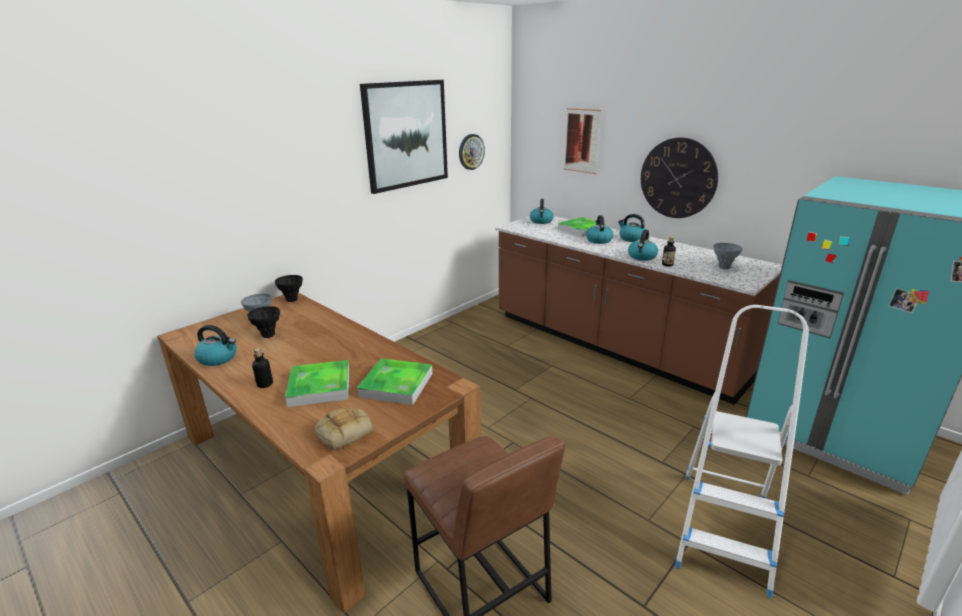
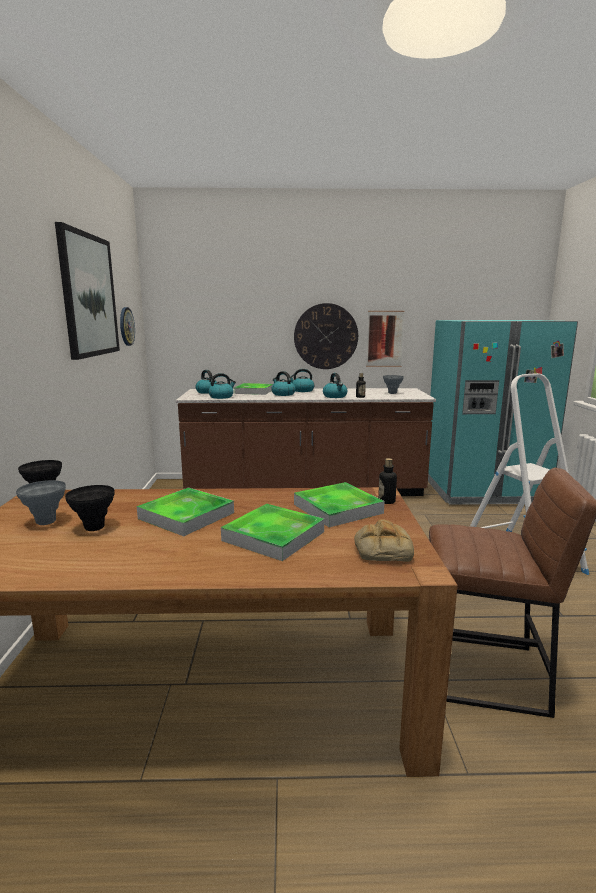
camera: 45 degrees left, 10 degrees down
kettle [194,325,237,366] -> kettle moved to [208,373,236,399]
bottle [252,348,273,388] -> bottle moved to [378,458,397,504]
picture [564,108,602,174] -> picture moved to [366,311,404,367]
none -> tray [137,487,234,536]

